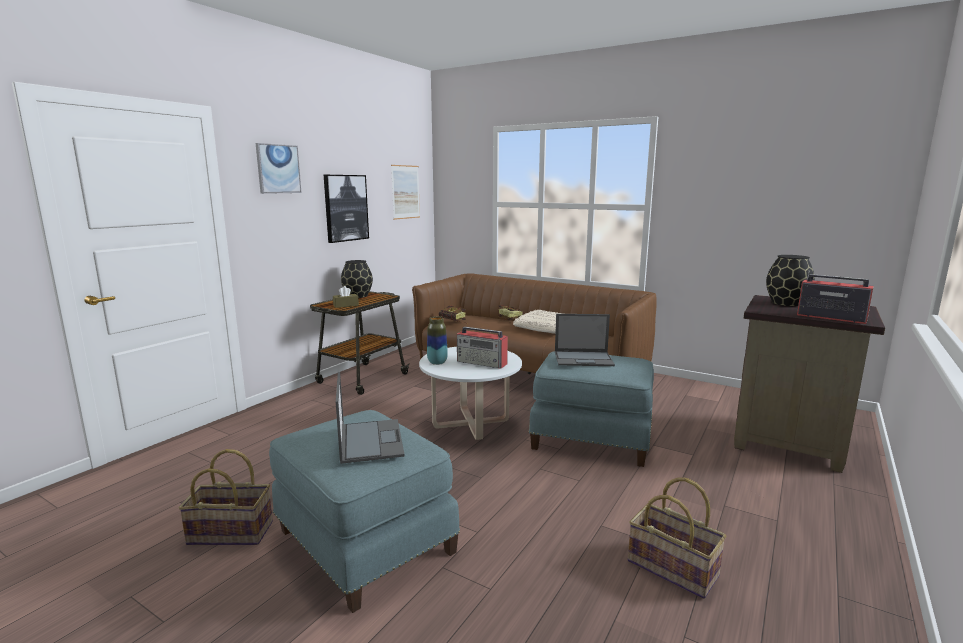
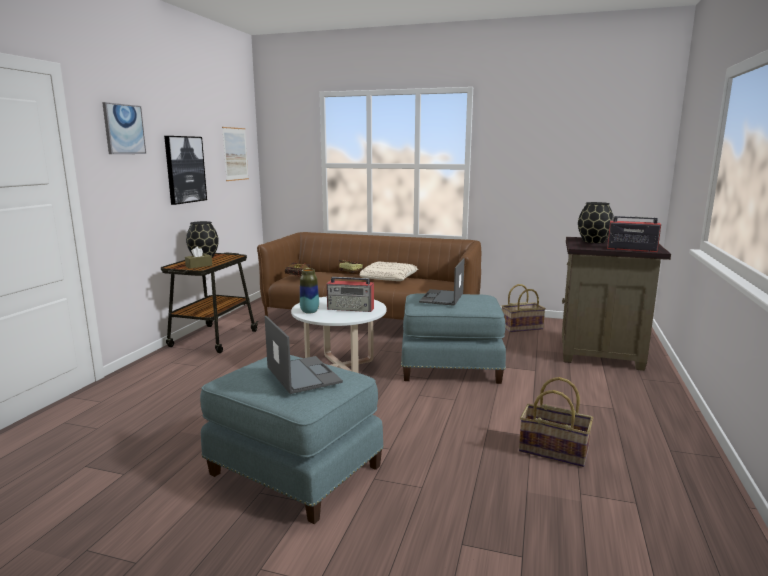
camera: 15 degrees left, 0 degrees up
basket [179,449,273,545] -> basket moved to [501,284,546,333]
laptop [555,314,615,366] -> laptop turned 120 degrees clockwise [419,258,465,306]

